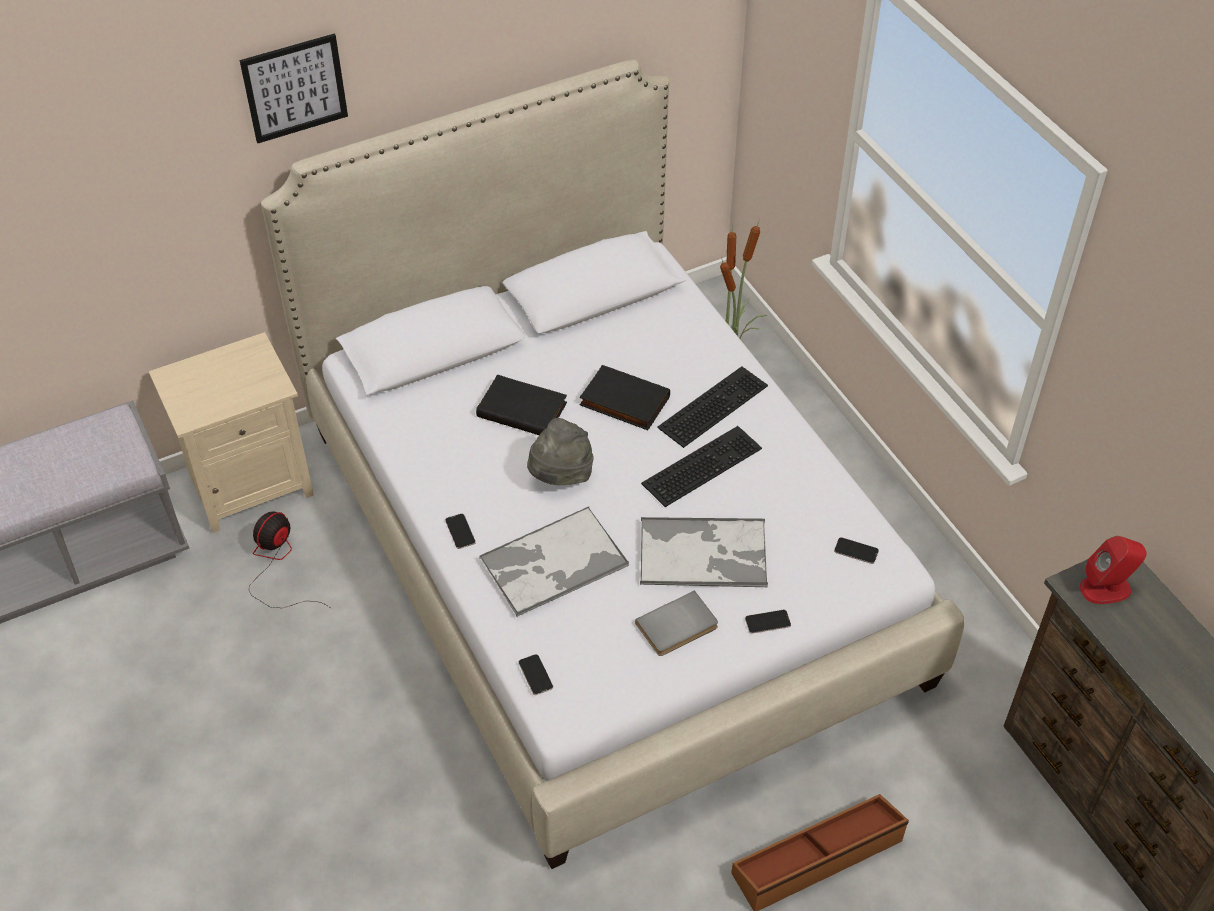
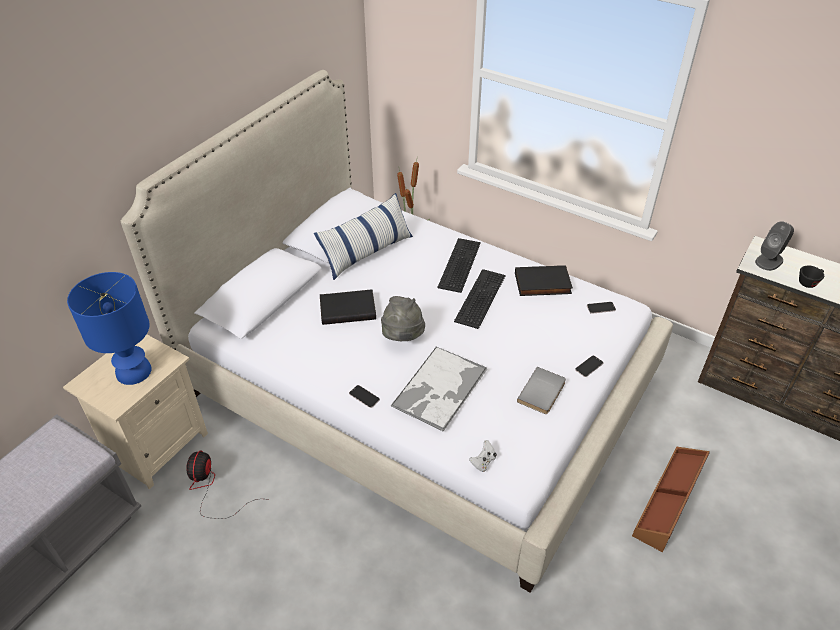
camera: 30 degrees left, 5 degrees down
picture [240,34,348,143] -> none
phone [519,654,553,695] -> white game controller [469,440,497,472]
black book [580,365,670,430] -> black book moved to [515,265,573,296]
tray [640,517,768,587] -> none
red speaker [1080,536,1147,604] -> grey speaker [755,221,794,271]
none -> blue table lamp [67,272,152,385]
none -> pillow [314,193,413,280]
none -> black cup [799,266,824,288]

